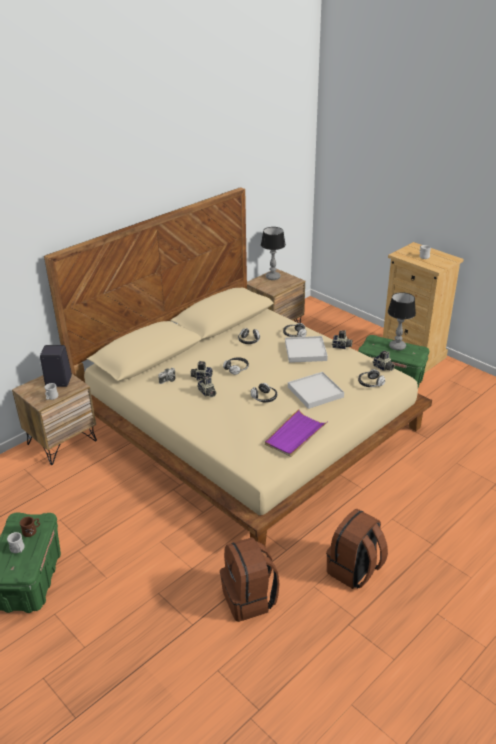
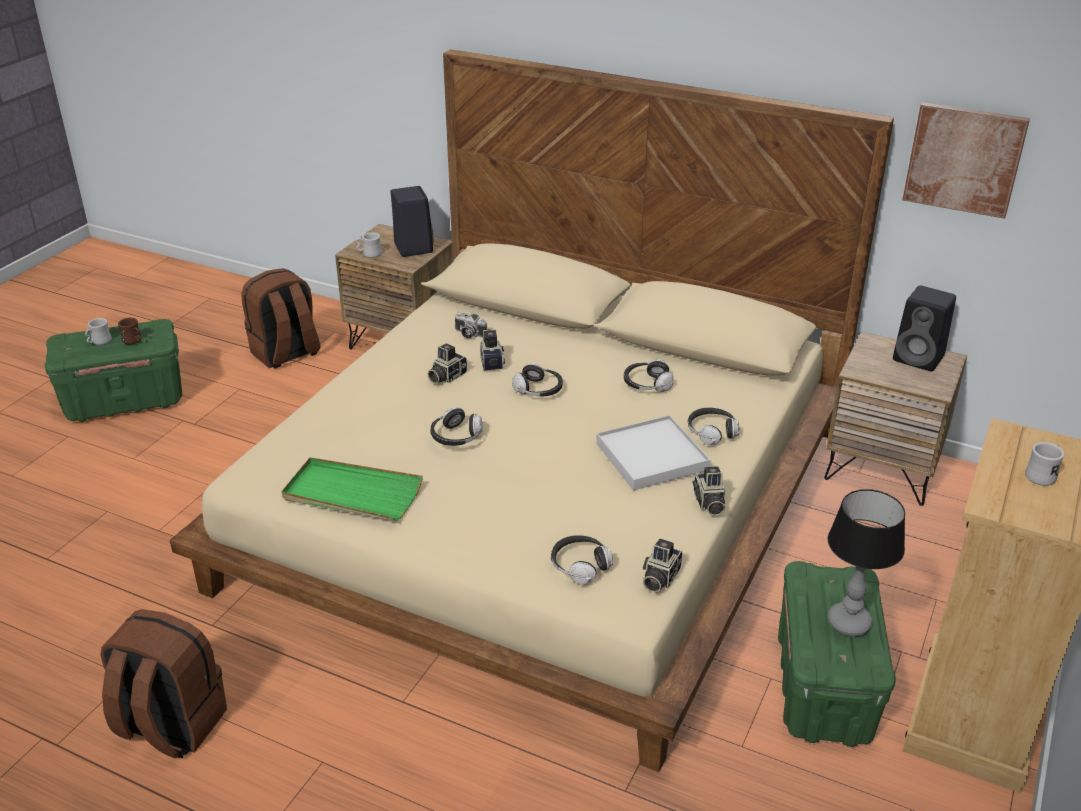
camera: 70 degrees right, 0 degrees up
brown backpack [220,537,280,622] -> brown backpack moved to [241,268,320,369]
table lamp [261,227,286,280] -> black speaker [893,286,956,371]
purple tray [265,409,328,457] -> green tray [281,457,423,521]
white tray [288,372,344,409] -> none
none -> picture [902,102,1030,219]

